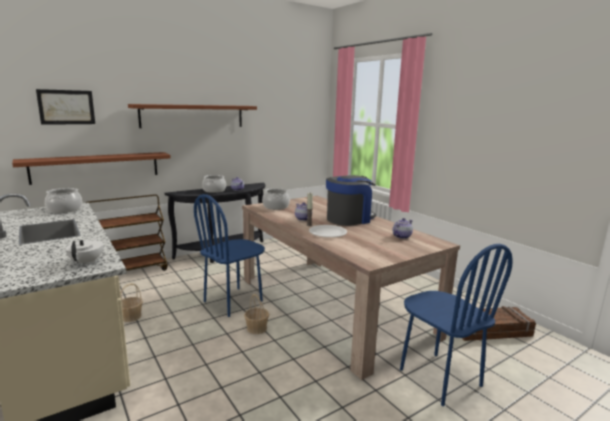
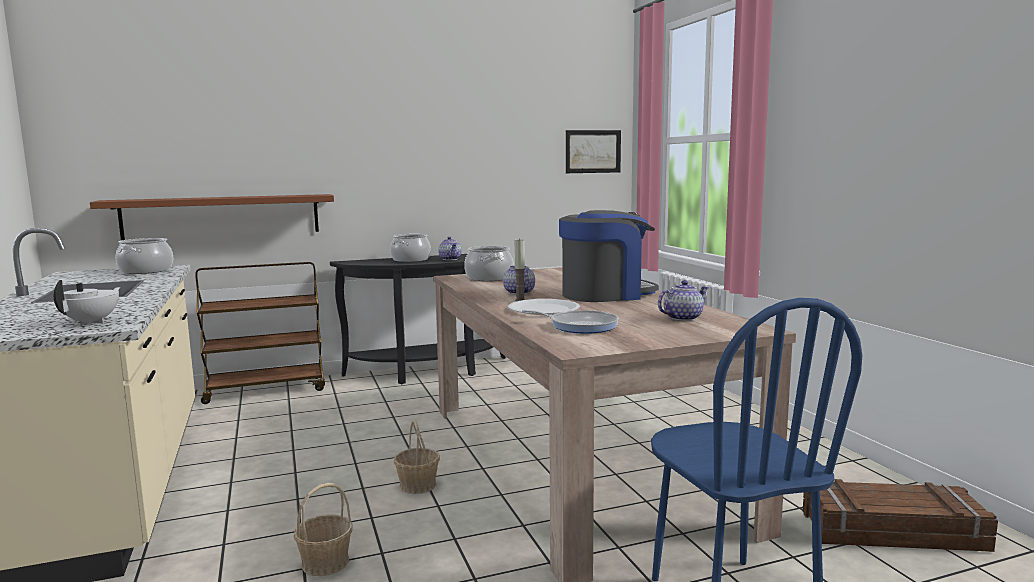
camera: 15 degrees right, 5 degrees down
picture [36,89,95,125] -> picture moved to [566,130,621,173]
basket [120,283,143,322] -> basket moved to [294,483,353,576]
brown shelf [128,104,257,128] -> none
blue chair [194,194,265,317] -> none
none -> frying pan [522,310,619,334]

